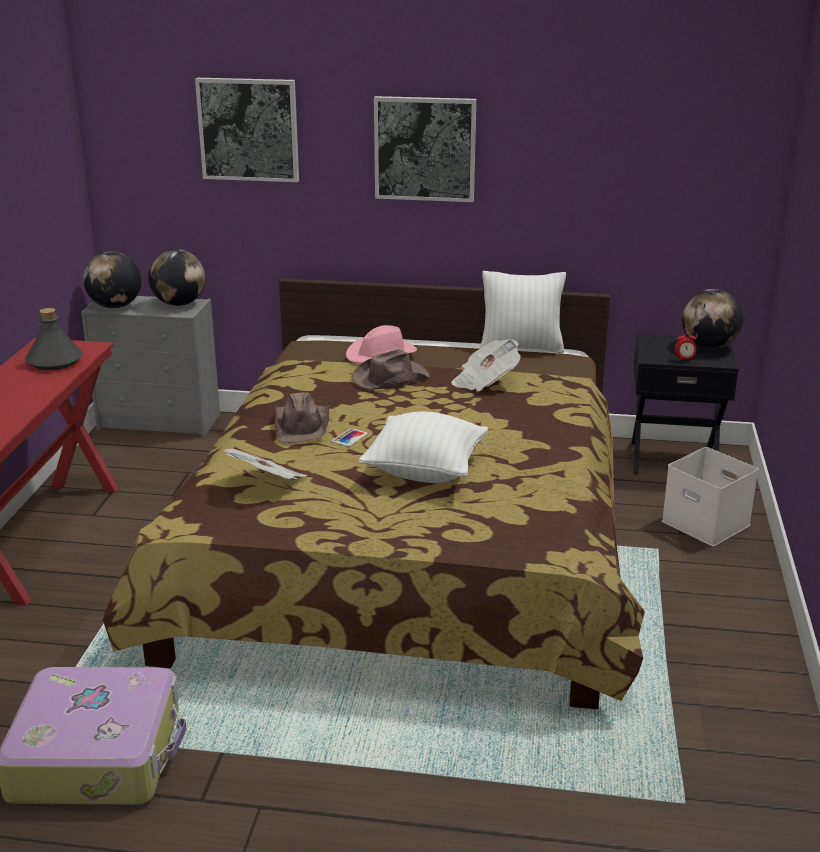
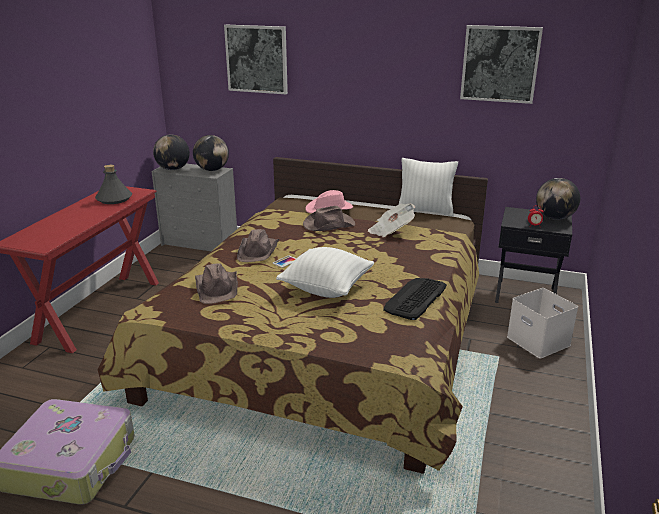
camera: 10 degrees right, 0 degrees up
newspaper [224,448,307,479] -> brown hat [195,263,238,304]
picture [374,96,476,202] -> picture moved to [460,25,543,104]
none -> keyboard [383,278,447,320]

